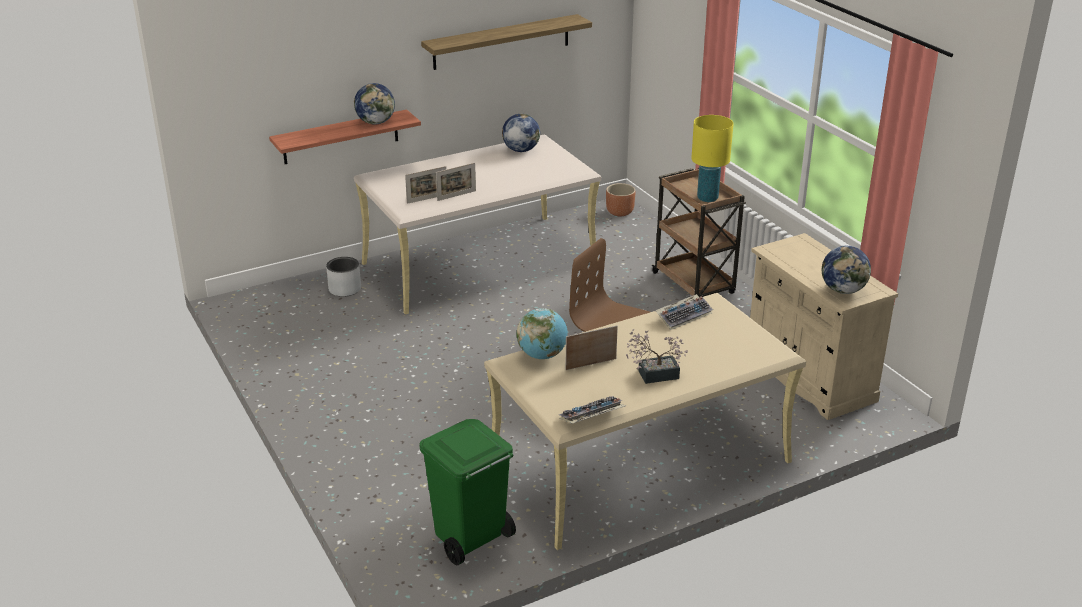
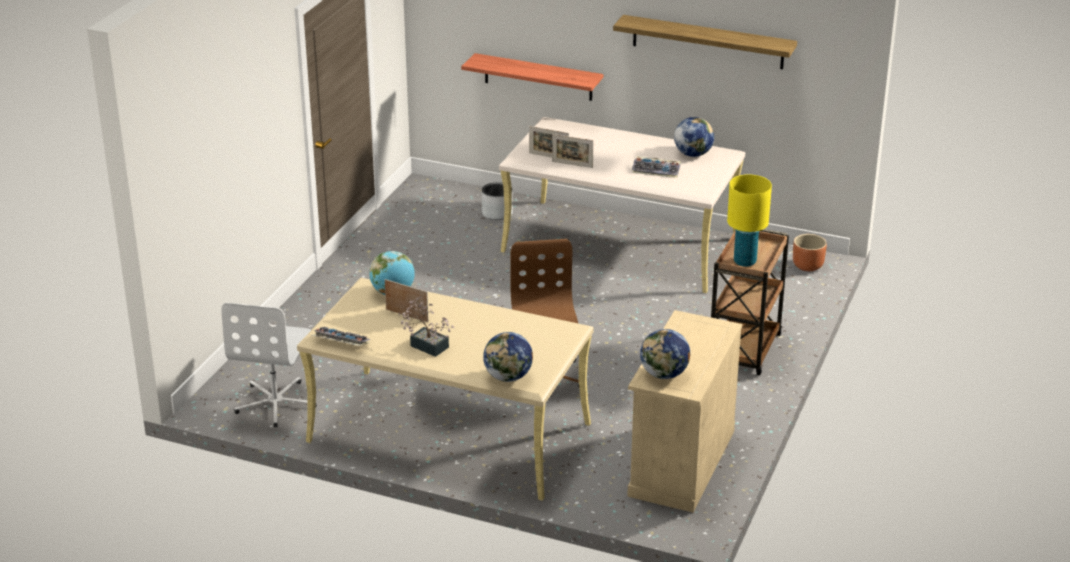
camera: 50 degrees right, 0 degrees up
globe [354,83,395,125] -> globe moved to [483,332,533,382]
green trash can [419,419,516,565] -> white office chair [221,303,317,427]
keyboard [655,294,713,330] -> keyboard moved to [632,156,681,178]

